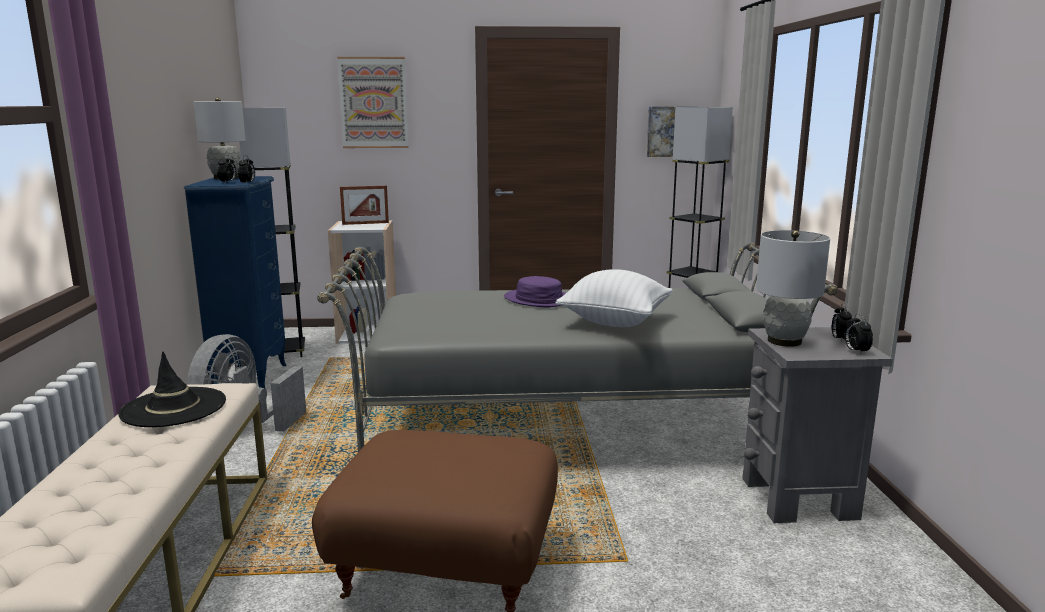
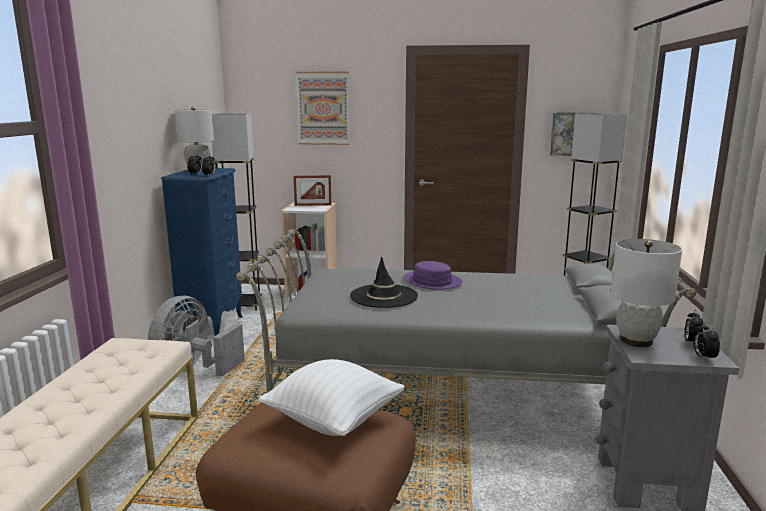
camera: 10 degrees right, 0 degrees up
black hat [118,352,226,427] -> black hat moved to [350,257,418,308]
white pillow [555,269,673,327] -> white pillow moved to [258,359,405,436]

